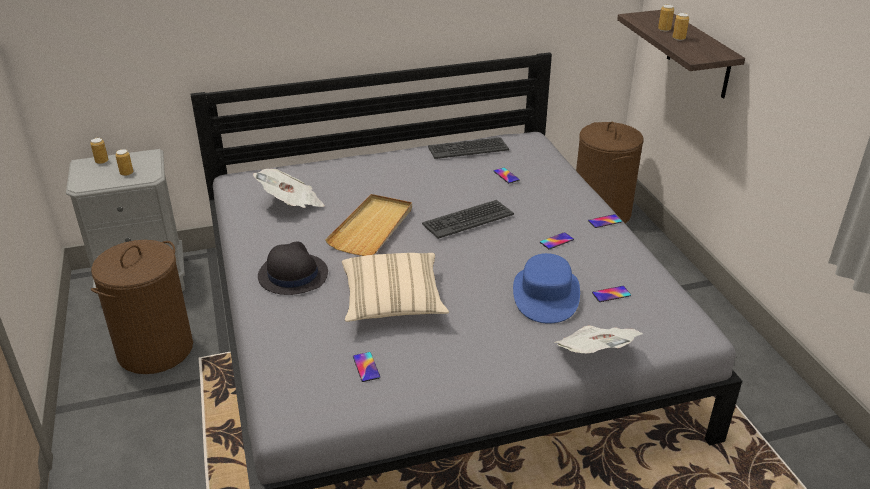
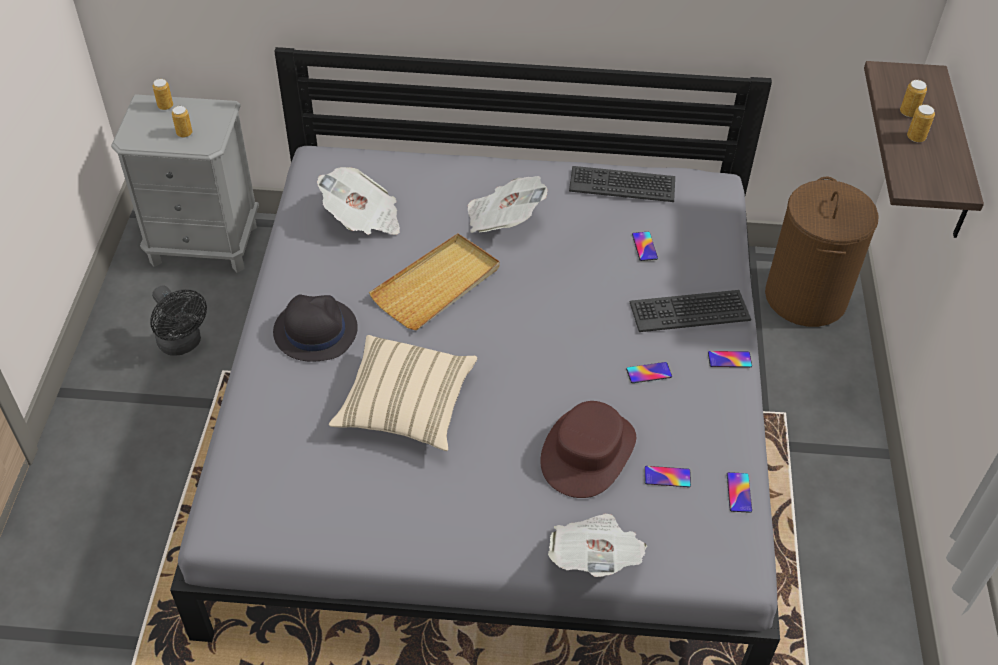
camera: 20 degrees right, 15 degrees up
brown laundry basket [91,240,193,374] -> black fan [150,285,207,356]
phone [353,352,380,382] -> phone moved to [727,472,752,513]
keyboard [422,200,514,239] -> keyboard moved to [630,290,751,332]
blue hat [513,253,580,324] -> brown hat [540,401,636,498]
none -> newspaper [468,176,548,233]

